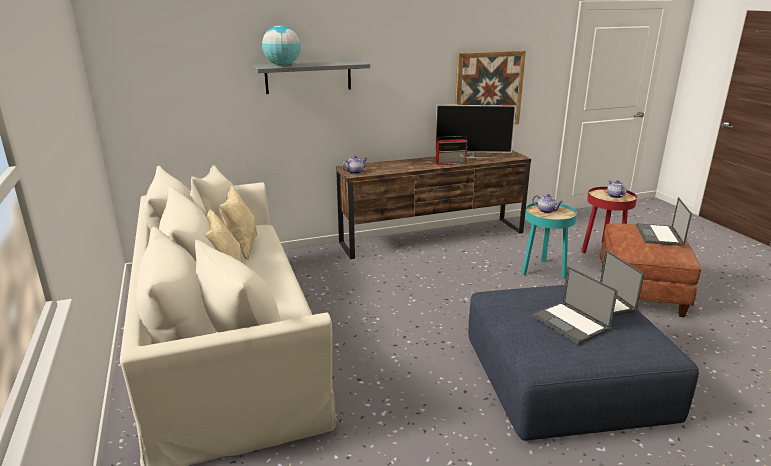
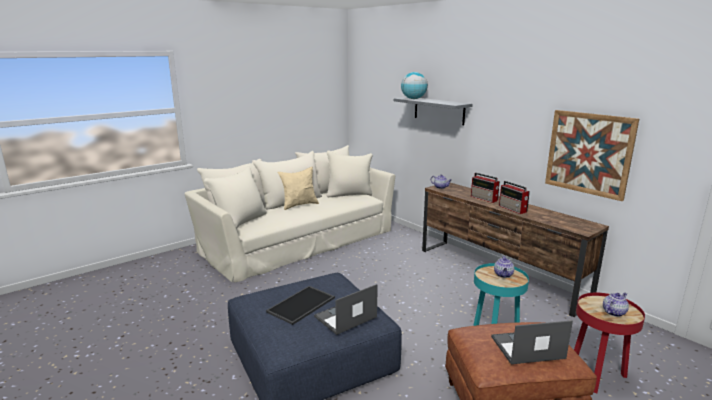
camera: 70 degrees right, 5 degrees down
beige pillow [219,185,257,260] -> none
television [435,105,516,159] -> none
laptop [531,266,618,345] -> tray [266,286,335,325]
none -> radio [471,173,500,203]

